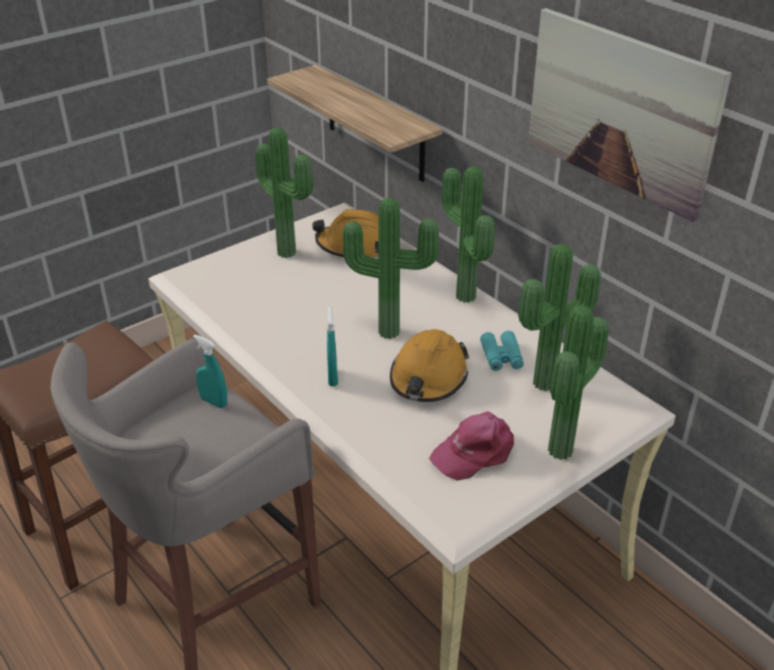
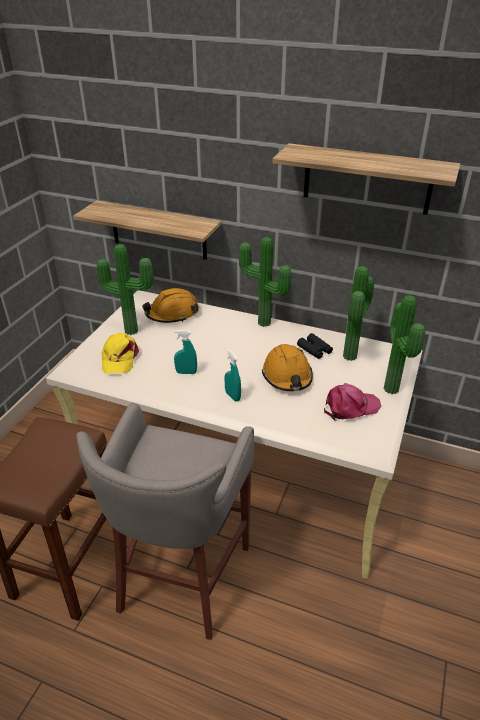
camera: 30 degrees left, 0 degrees up
turquoise spray bottle [193,335,227,408] -> turquoise spray bottle moved to [174,330,197,374]
potted plant [343,198,439,339] -> none
pink cap [429,411,514,481] -> pink cap turned 135 degrees counterclockwise [324,383,381,421]
turquoise binoculars [480,331,524,371] -> black binoculars [297,333,333,359]
picture [528,8,732,222] -> shelf [273,143,460,215]
none -> yellow cap [102,333,139,374]

